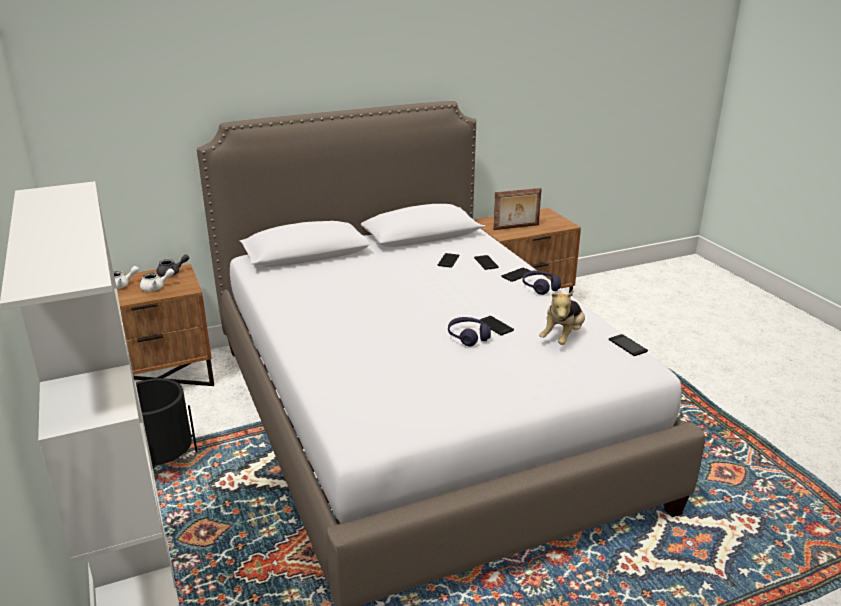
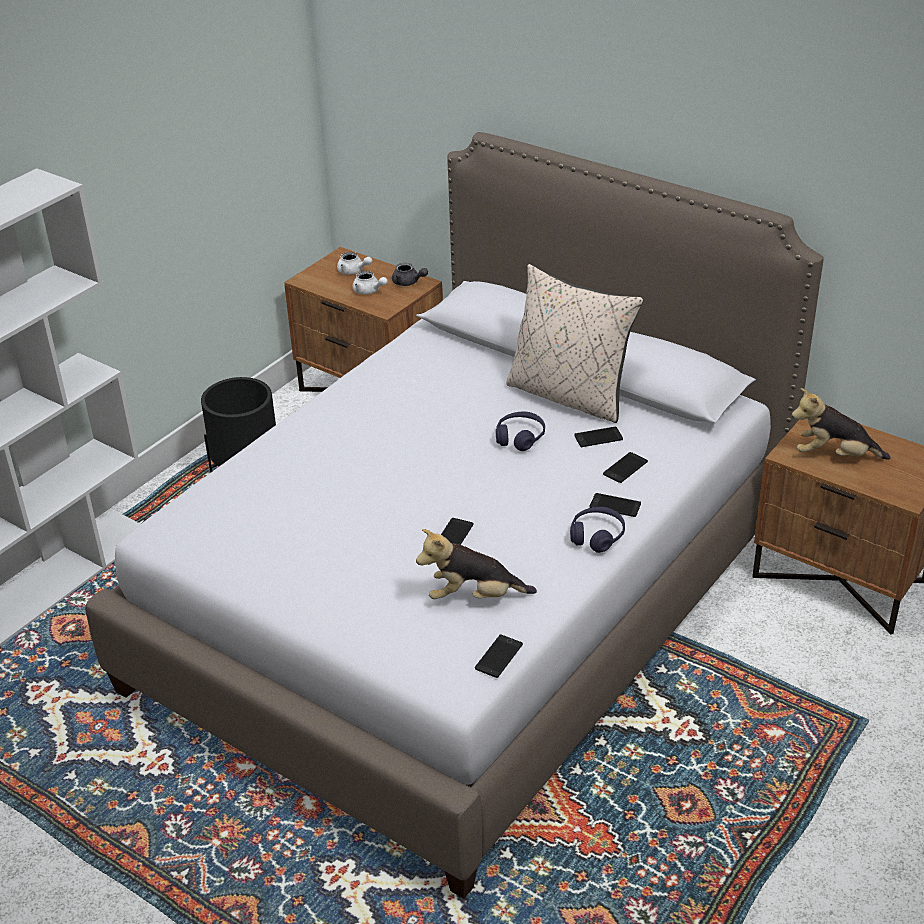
camera: 60 degrees right, 10 degrees up
purple headphones [448,317,491,346] -> purple headphones moved to [496,412,545,451]
picture frame [493,188,542,230] -> plush toy [792,388,891,460]
none -> beige pillow [506,264,643,423]

